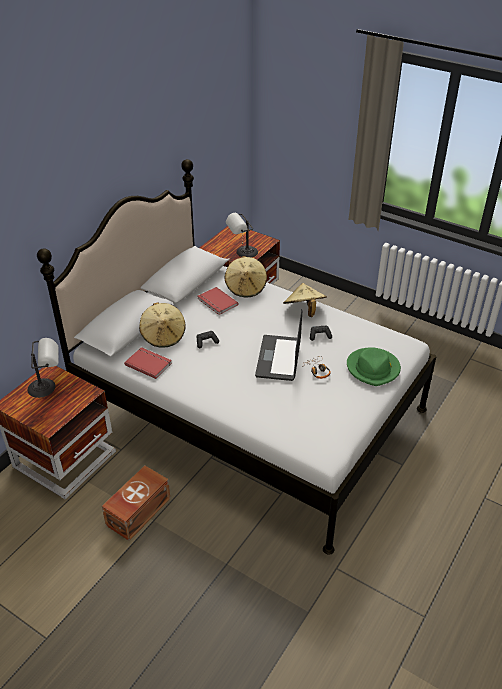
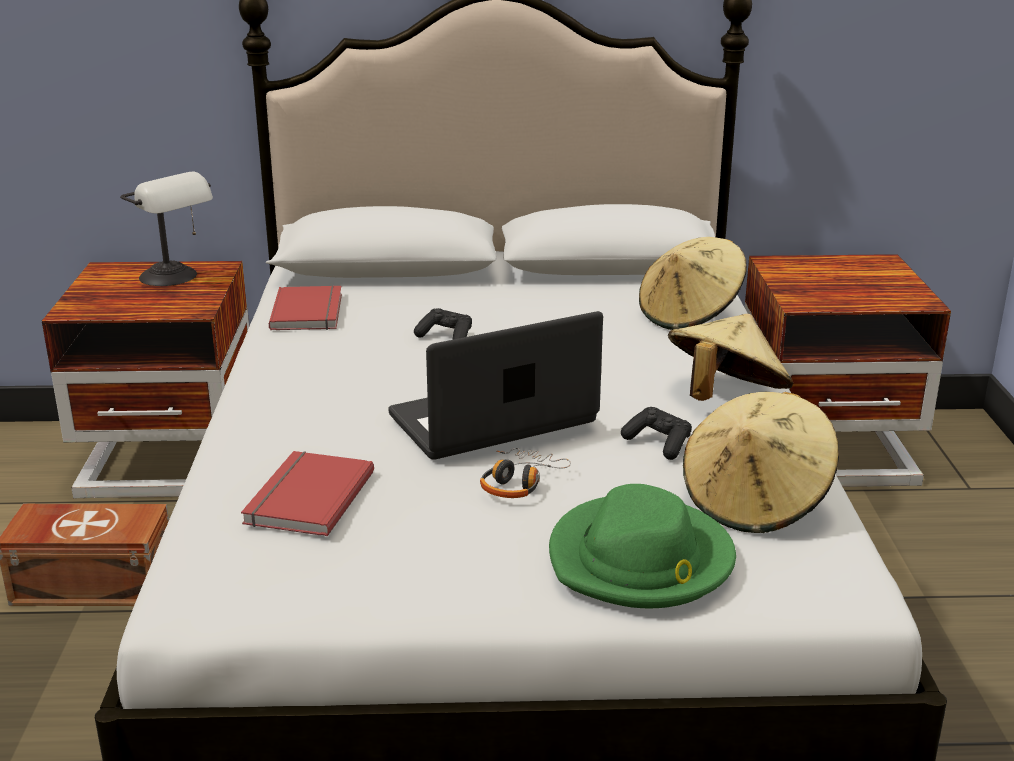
camera: 55 degrees right, 15 degrees down
beige hat [139,302,186,348] -> beige hat moved to [683,392,839,533]
red book [198,287,238,315] -> red book moved to [241,451,374,536]
table lamp [226,213,258,258] -> none

